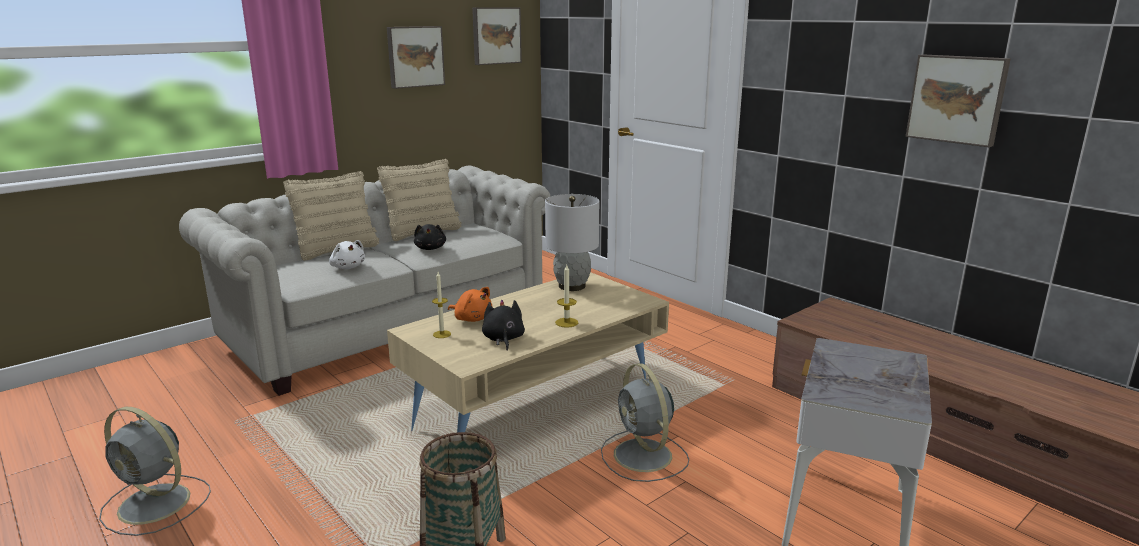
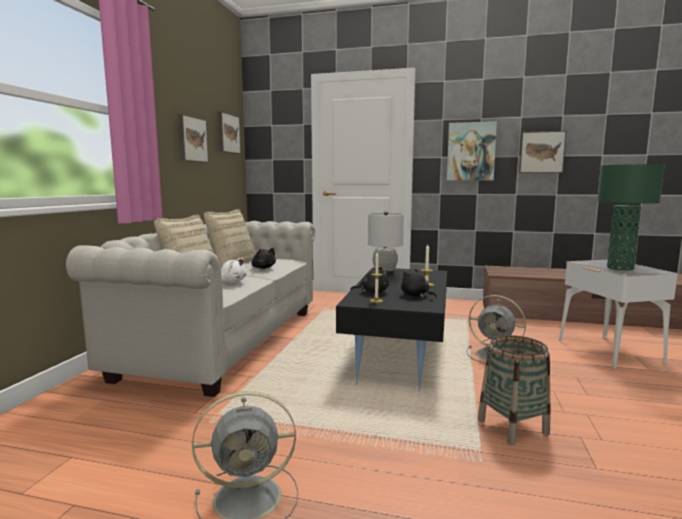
camera: 35 degrees left, 10 degrees down
beige coffee table [387,272,669,432] -> black coffee table [336,267,447,391]
orange plush toy [448,287,493,322] -> black plush toy [350,267,389,293]
none -> picture [447,121,497,180]
none -> green table lamp [597,164,665,270]

